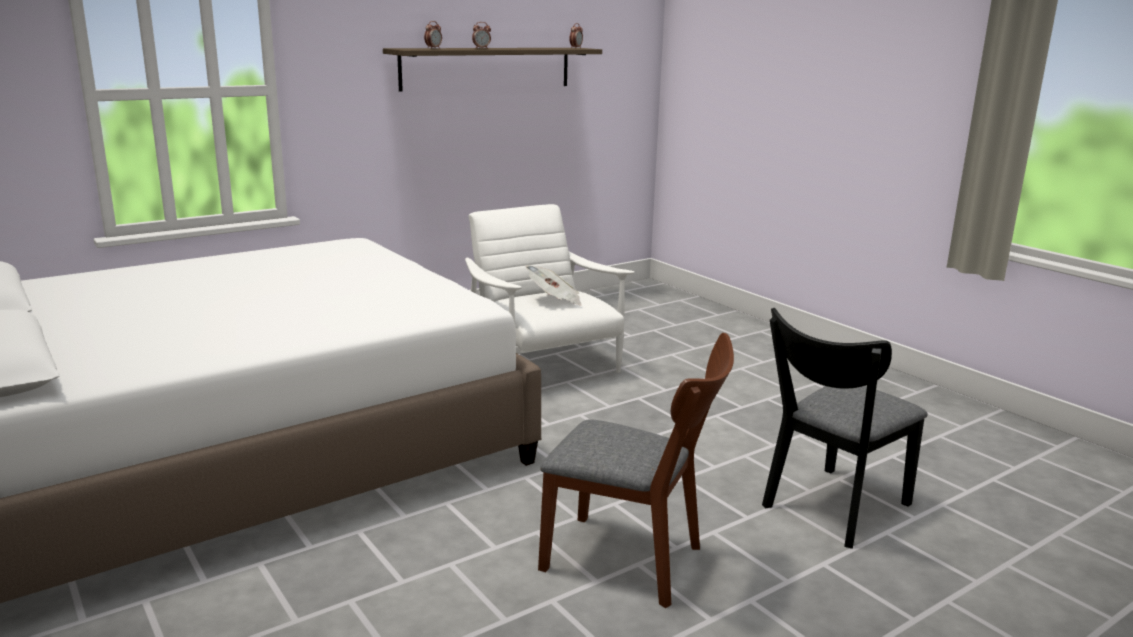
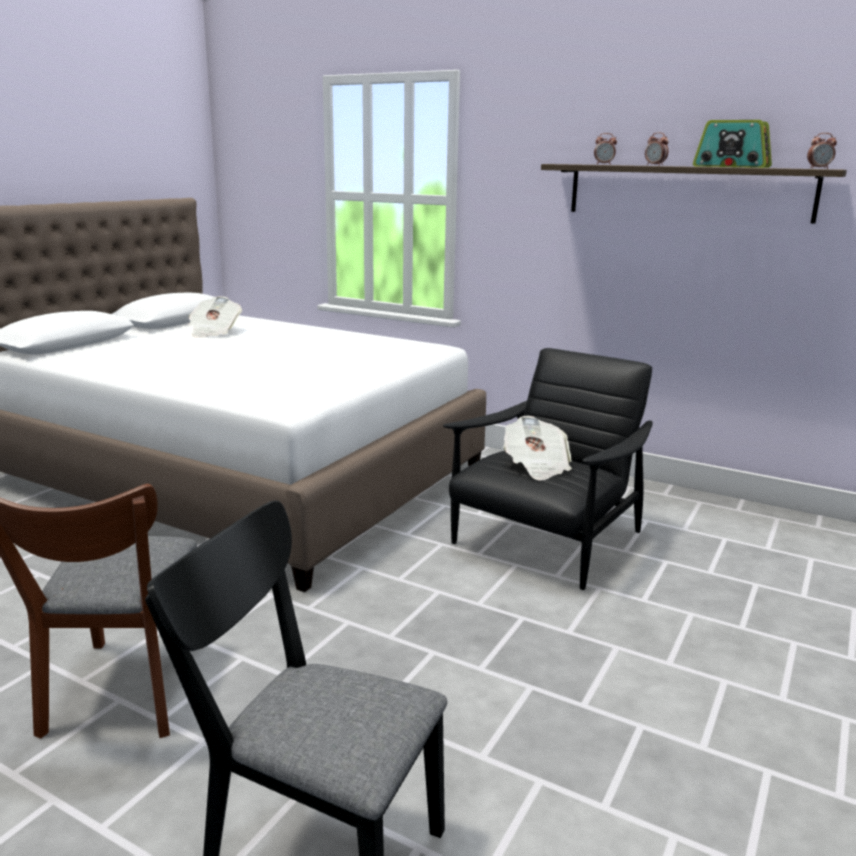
camera: 65 degrees right, 0 degrees up
white armchair [465,204,634,373] -> black armchair [443,348,653,590]
none -> newspaper [188,296,242,338]
none -> radio [693,120,772,168]

